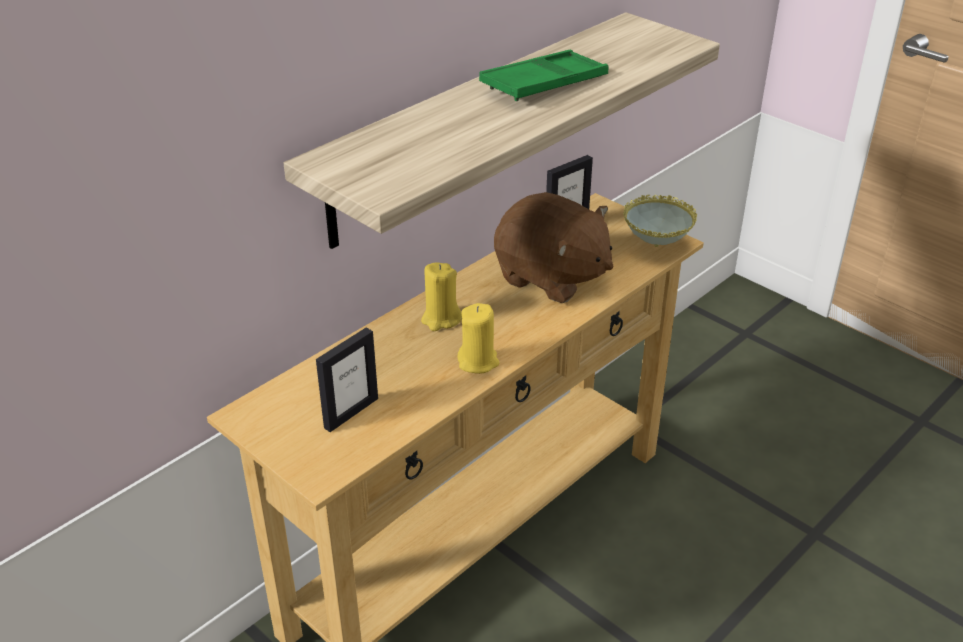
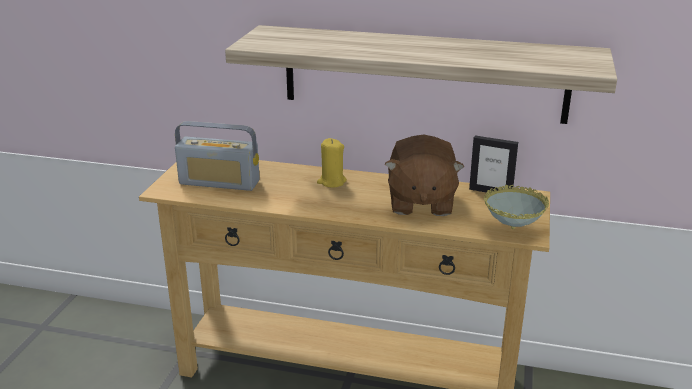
camera: 60 degrees right, 10 degrees down
picture frame [316,327,378,432] -> radio [175,121,260,191]
yellow candle [457,303,500,374] -> none
green tray [479,50,609,101] -> none

